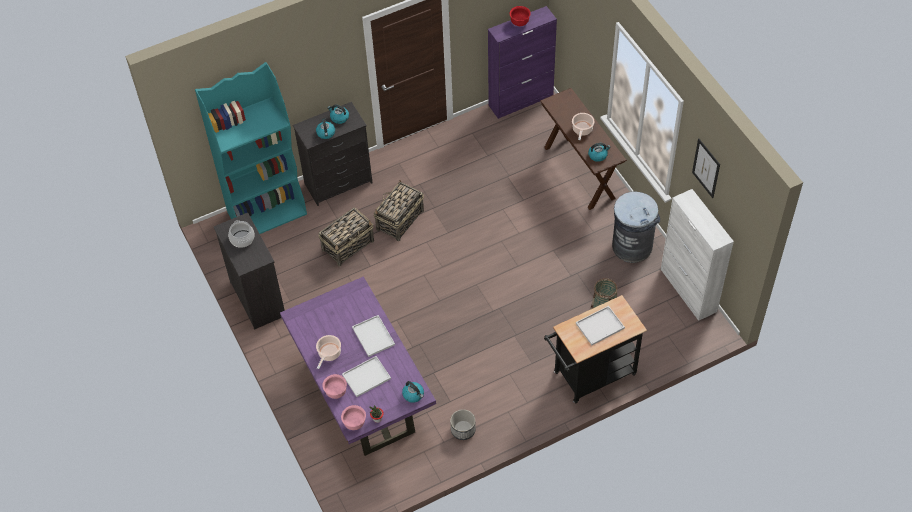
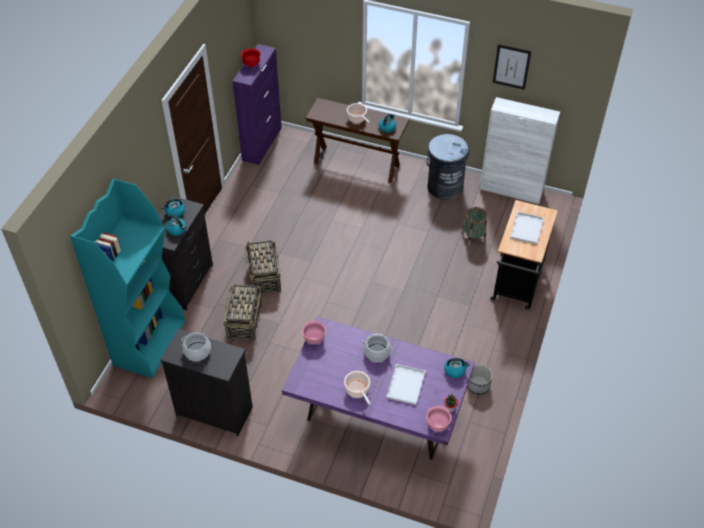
camera: 45 degrees left, 5 degrees down
pink bowl [322,374,347,399] -> pink bowl moved to [302,321,326,344]
white tray [352,315,395,357] -> cooking pot [363,334,392,362]

